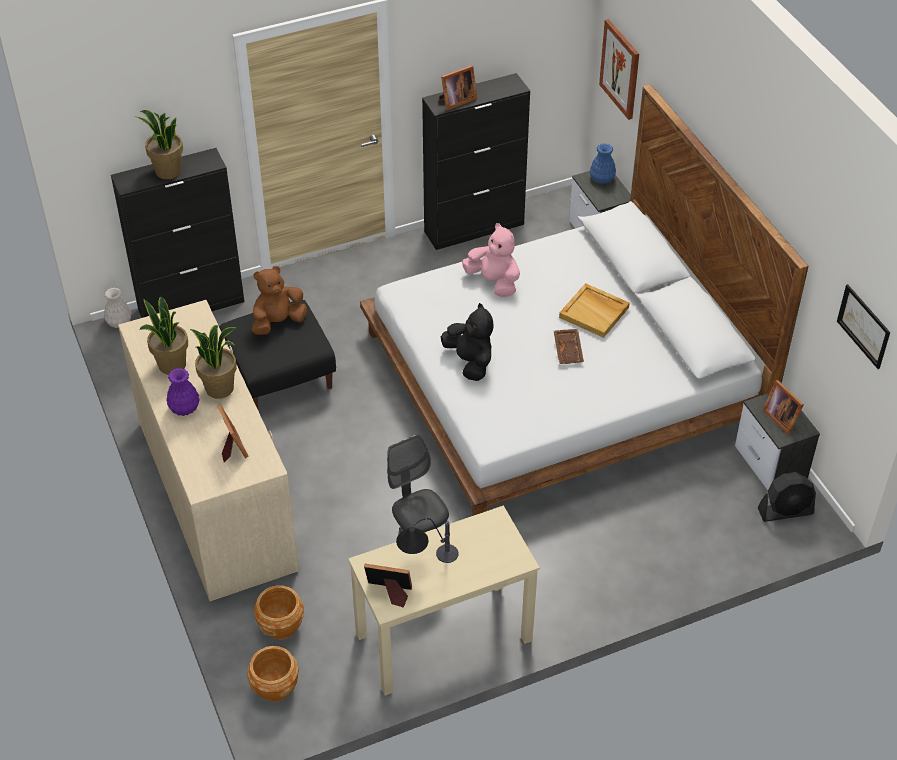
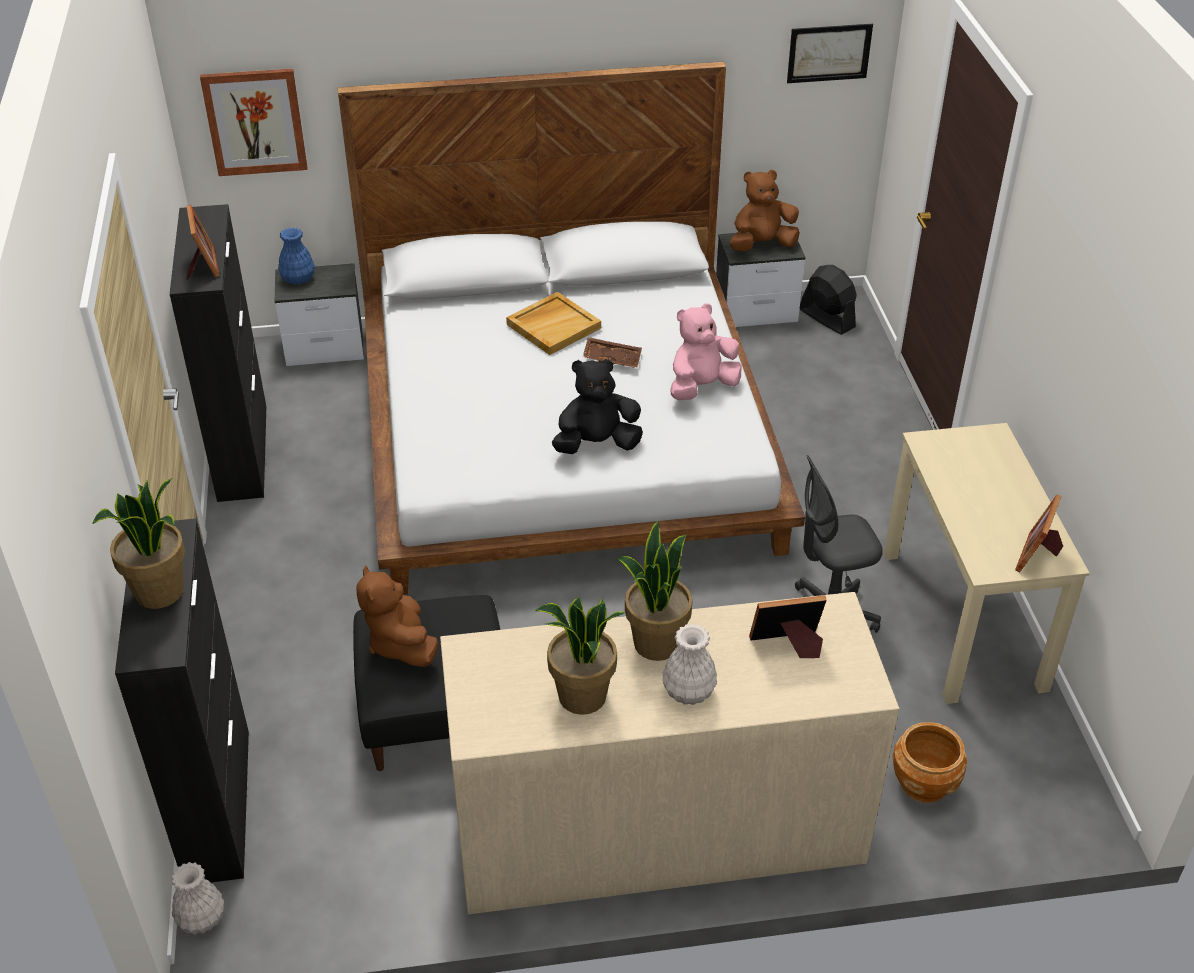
camera: 75 degrees left, 5 degrees down
purple vase [166,368,199,416] -> white vase [662,624,717,705]
brown planter [248,646,299,702] -> none
table lamp [396,518,459,563] -> none
pink plush toy [462,223,520,297] -> pink plush toy moved to [670,303,741,400]
black fan [758,472,816,522] -> black fan turned 45 degrees counterclockwise [800,265,857,335]
picture frame [762,380,804,434] -> brown plush toy [730,169,800,251]

